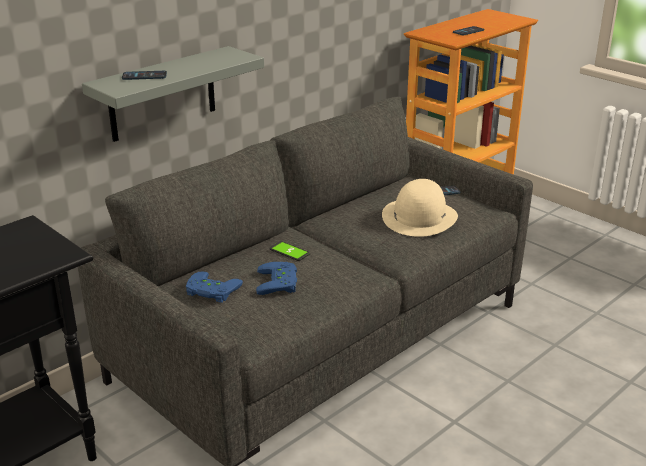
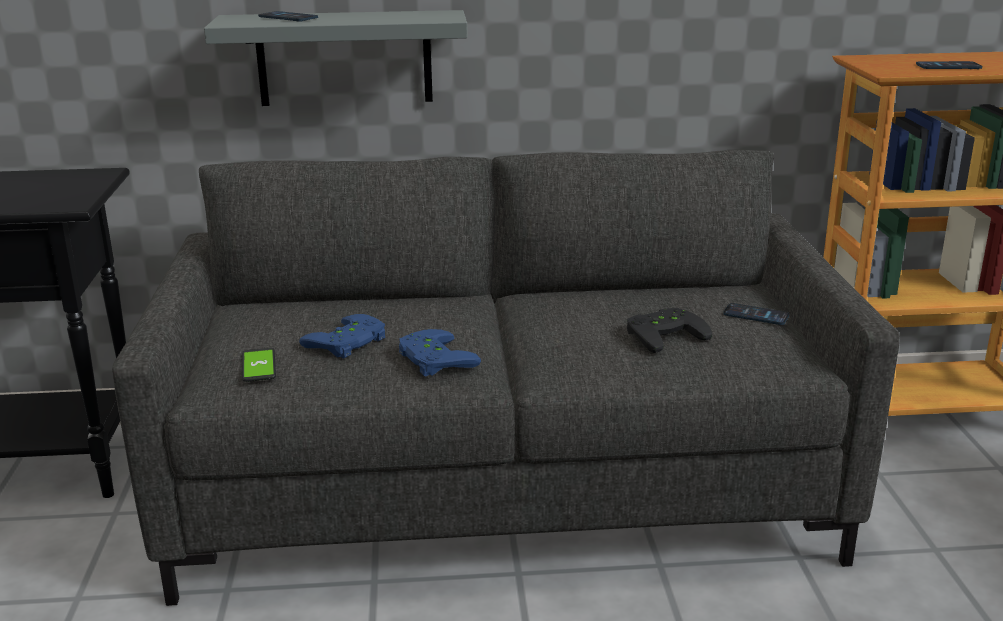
camera: 40 degrees right, 5 degrees down
blue game controller [186,272,243,303] -> blue game controller moved to [399,329,481,377]
phone [269,241,310,261] -> phone moved to [242,348,276,382]
beige hat [382,179,458,237] -> black game controller [627,308,712,353]

